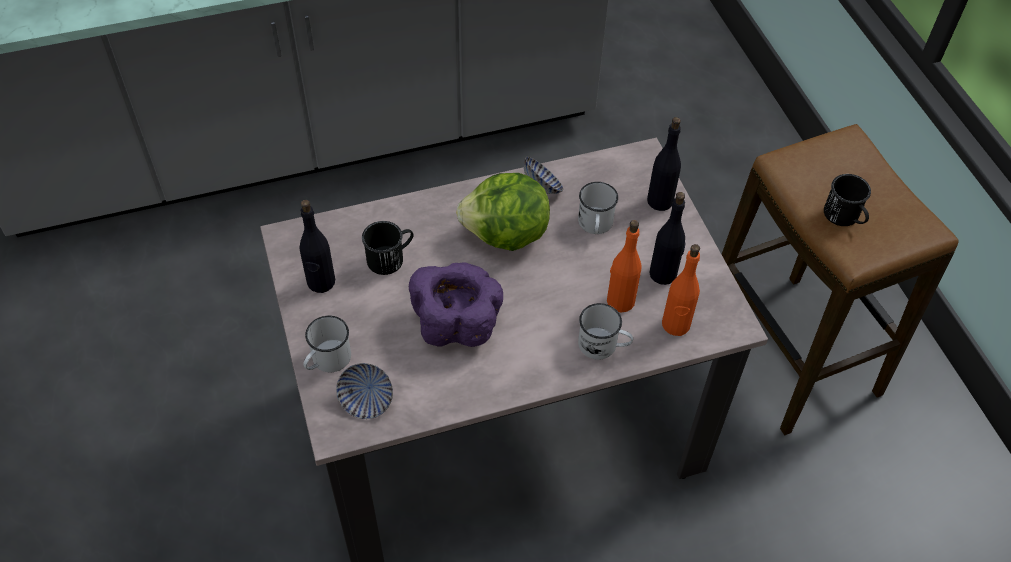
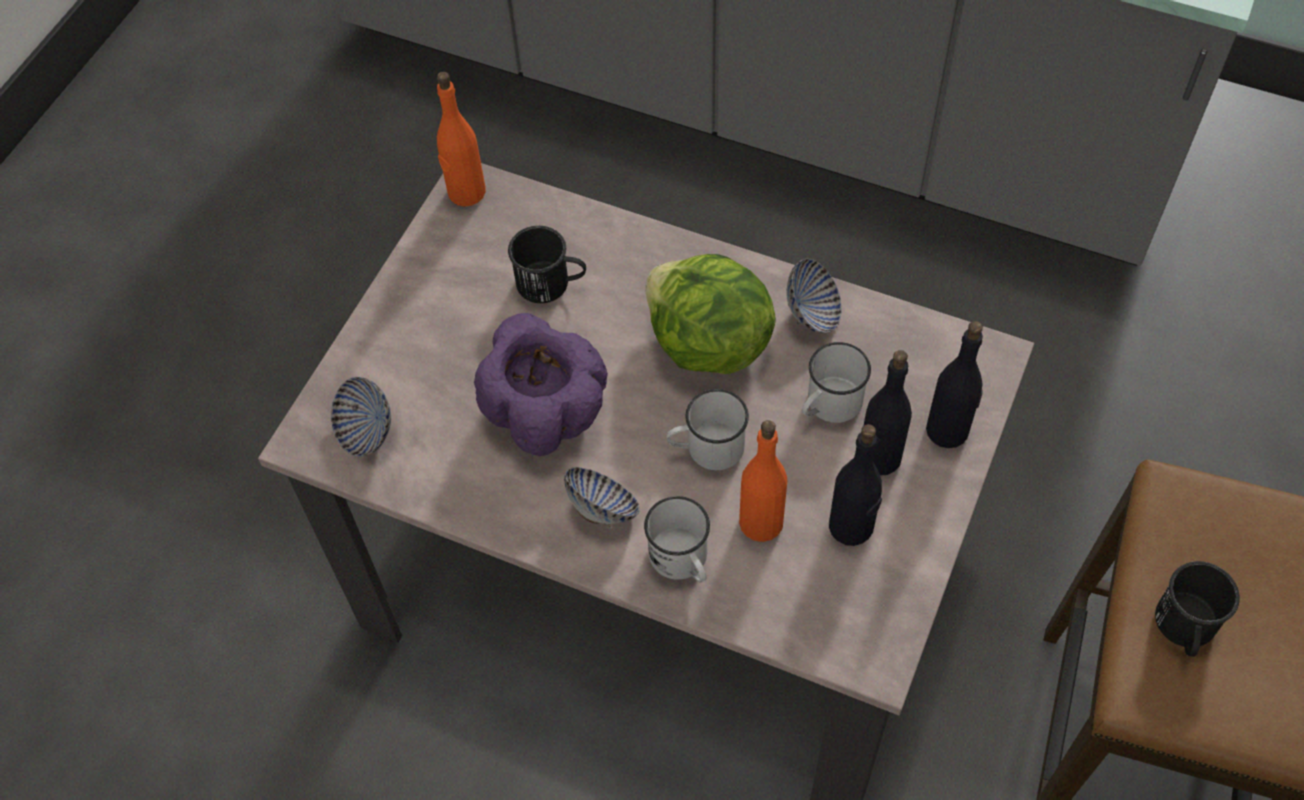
camera: 45 degrees right, 5 degrees up
black bottle [299,200,335,293] -> black bottle moved to [864,350,912,475]
white mug [303,316,351,372] -> white mug moved to [666,389,749,470]
orange bottle [662,244,700,336] -> orange bottle moved to [437,72,486,206]
none -> bowl [564,467,640,527]

